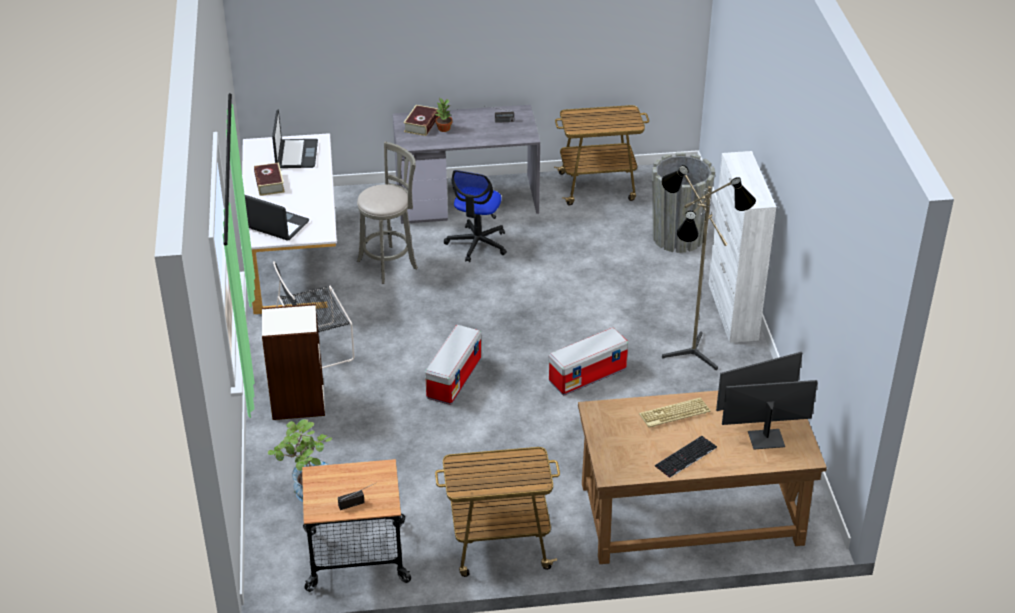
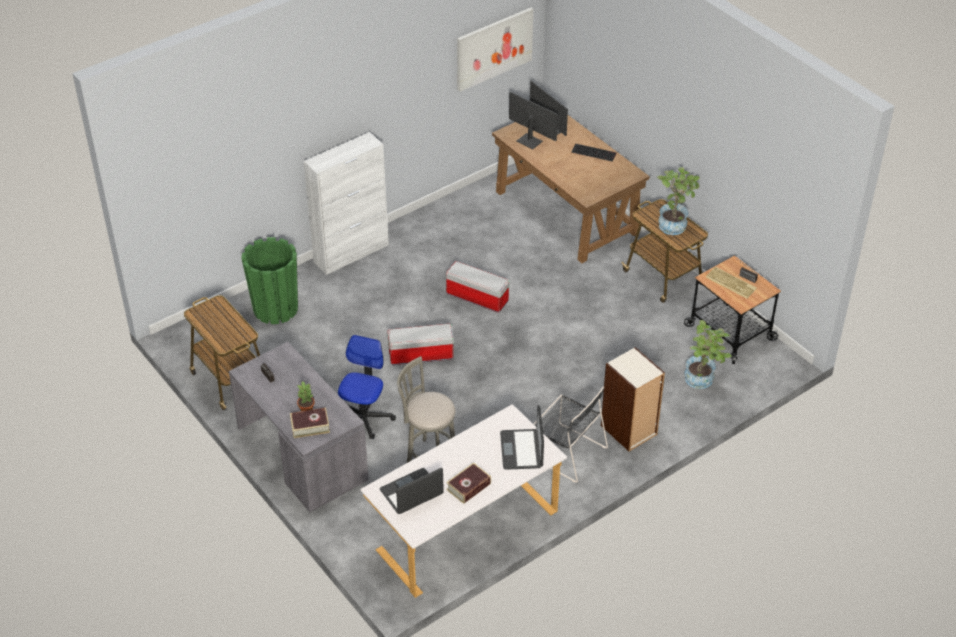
camera: 120 degrees left, 5 degrees up
storage box [425,325,481,405] -> storage box moved to [387,324,454,365]
office chair [444,170,507,262] -> office chair turned 60 degrees counterclockwise [338,335,396,439]
keyboard [639,398,710,427] -> keyboard moved to [706,267,757,299]
grey planter [652,152,715,253] -> green planter [242,237,298,324]
floor lamp [661,165,756,370] -> none
none -> picture [457,8,533,92]
none -> potted plant [657,167,700,235]

